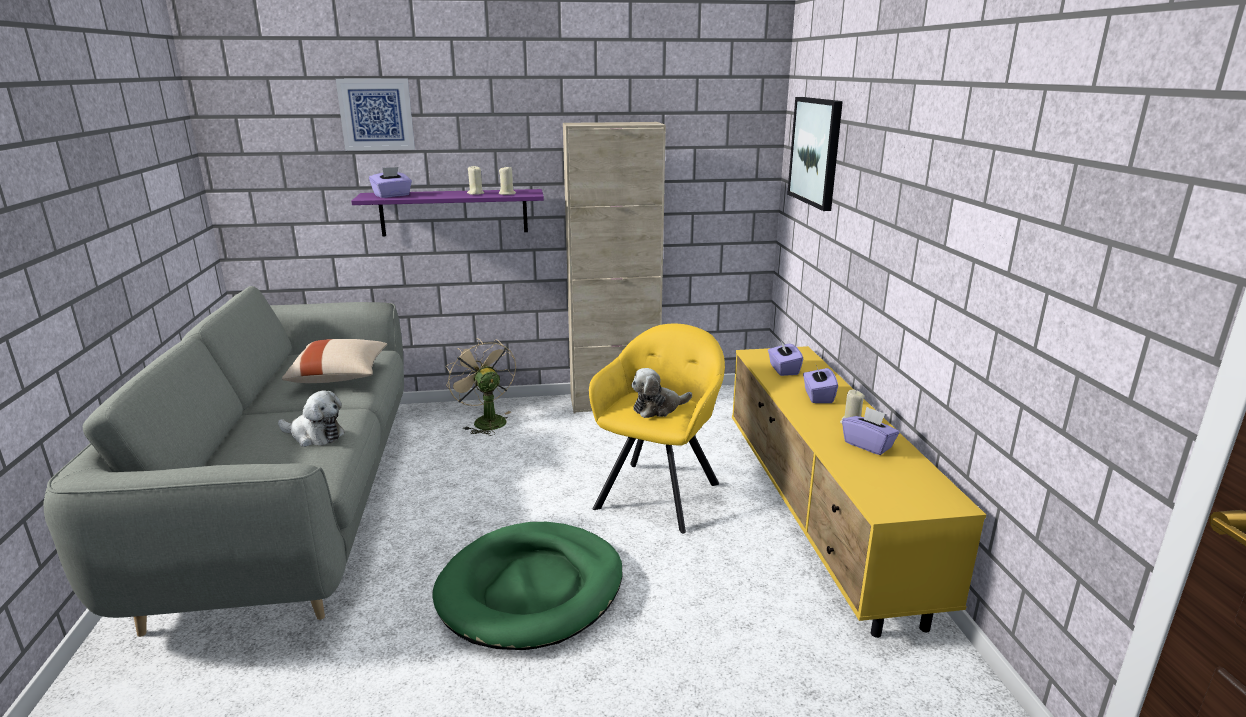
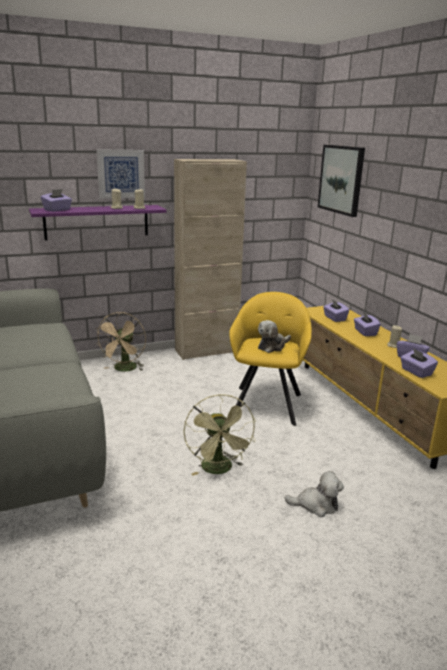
camera: 15 degrees left, 0 degrees up
plush toy [278,390,345,447] -> plush toy moved to [285,471,344,517]
beige pillow [282,339,387,383] -> none
picture [336,78,415,151] -> picture moved to [96,149,145,199]
green dog bed [432,522,622,650] -> green fan [184,394,256,476]
beige fan [445,338,516,436] -> beige fan turned 120 degrees counterclockwise [96,312,146,372]
none -> purple tissue box [400,348,438,378]

